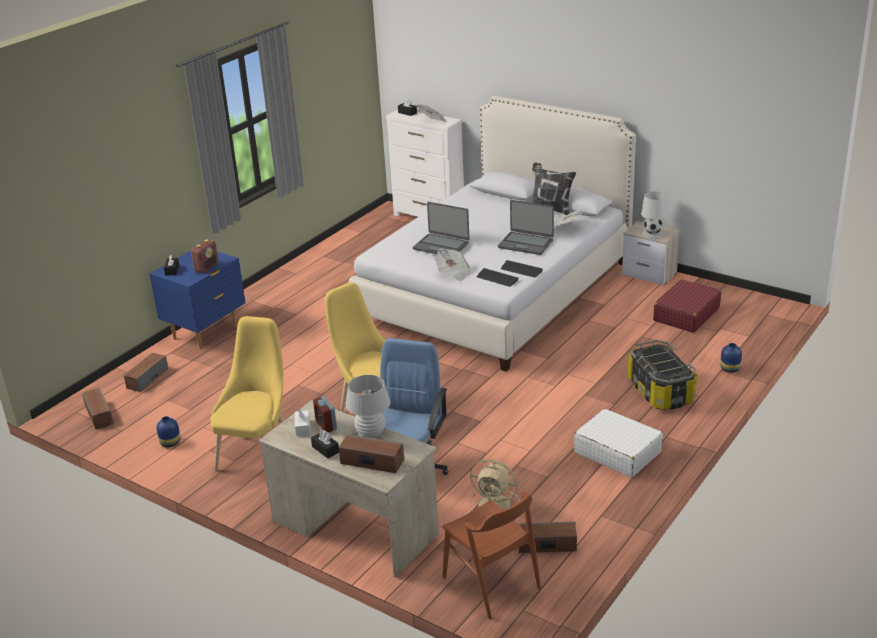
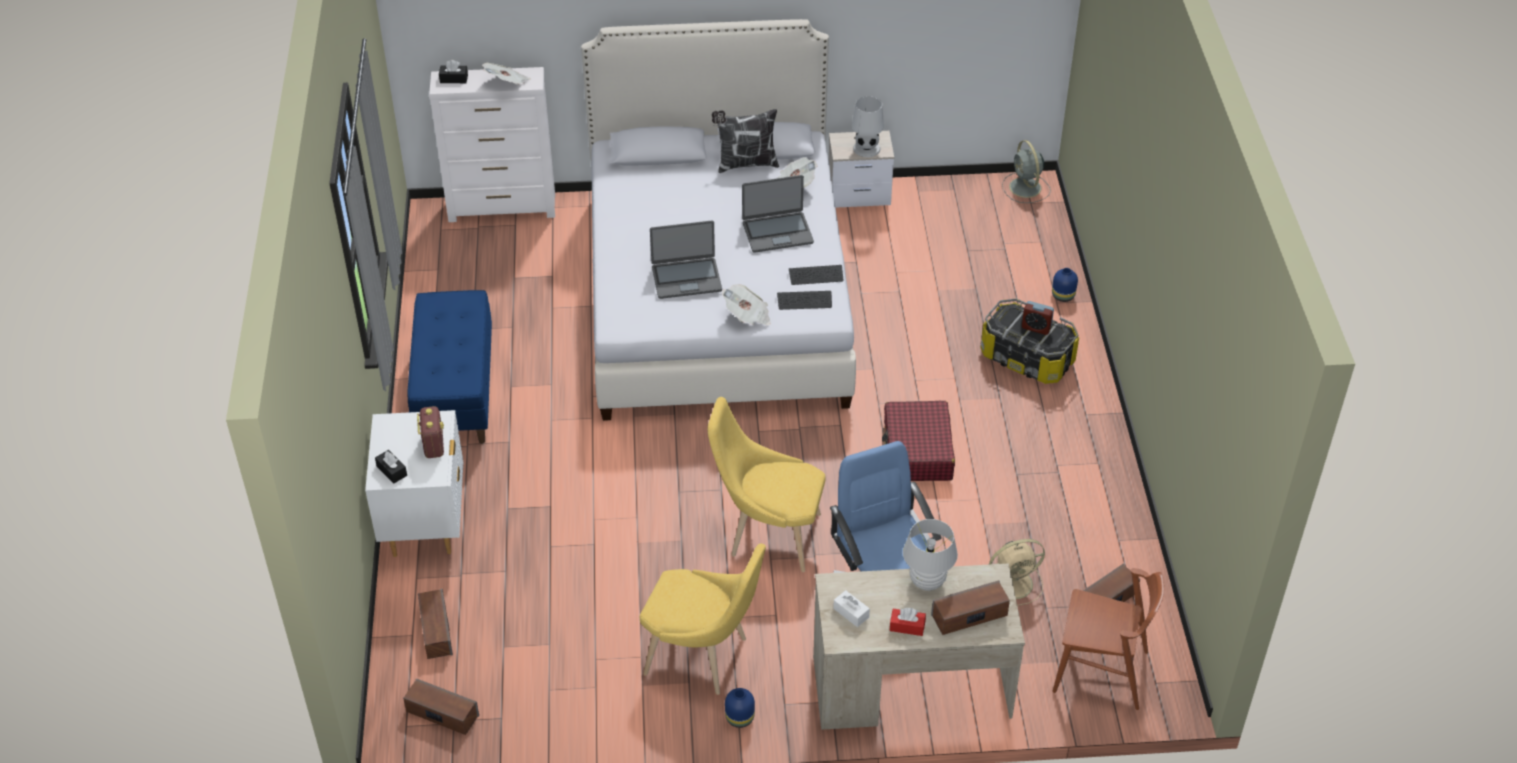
camera: 40 degrees left, 15 degrees up
blue nightstand [149,251,245,349] -> white nightstand [365,410,463,557]
blue vase [156,416,180,447] -> blue vase moved to [725,688,755,728]
yellow chair [211,316,284,471] -> yellow chair turned 135 degrees clockwise [640,544,766,695]
black tissue box [311,430,339,458] -> red tissue box [890,608,926,636]
alarm clock [313,396,337,432] -> alarm clock moved to [1022,301,1054,335]
white suitcase [574,409,663,477] -> none
red suitcase [653,279,721,333] -> red suitcase moved to [882,401,955,481]
none -> blue bench [407,290,492,444]
none -> grey fan [1002,140,1051,203]

